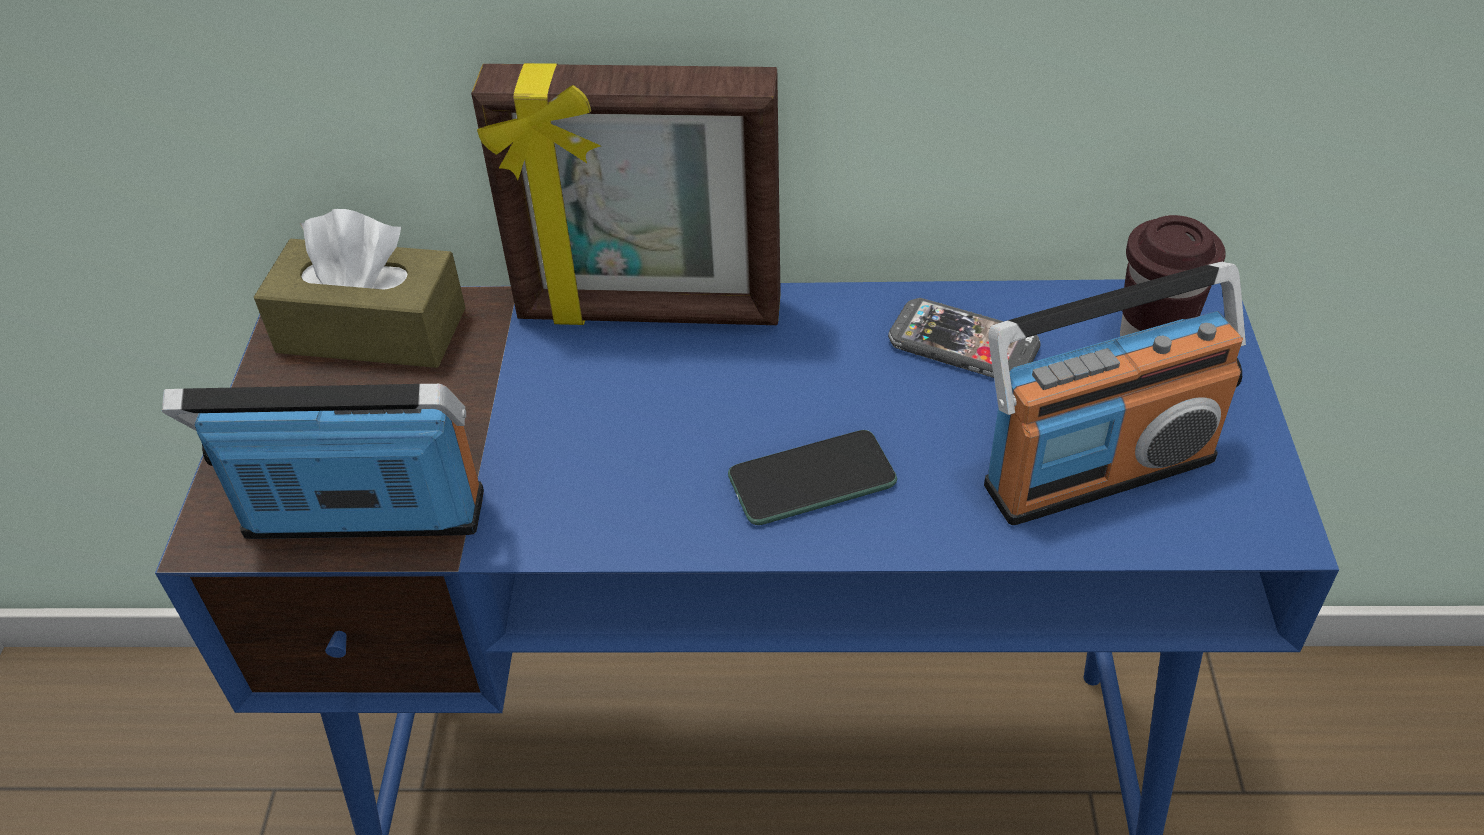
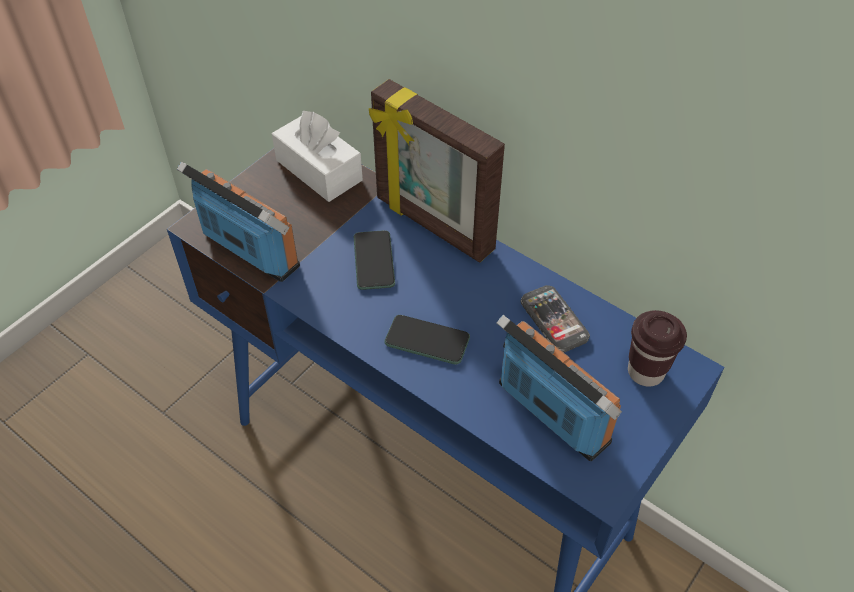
camera: 35 degrees right, 5 degrees up
brown tissue box [254,209,466,368] -> white tissue box [272,111,363,202]
radio [984,262,1246,525] -> radio turned 150 degrees counterclockwise [496,315,622,461]
none -> phone [354,230,395,290]

